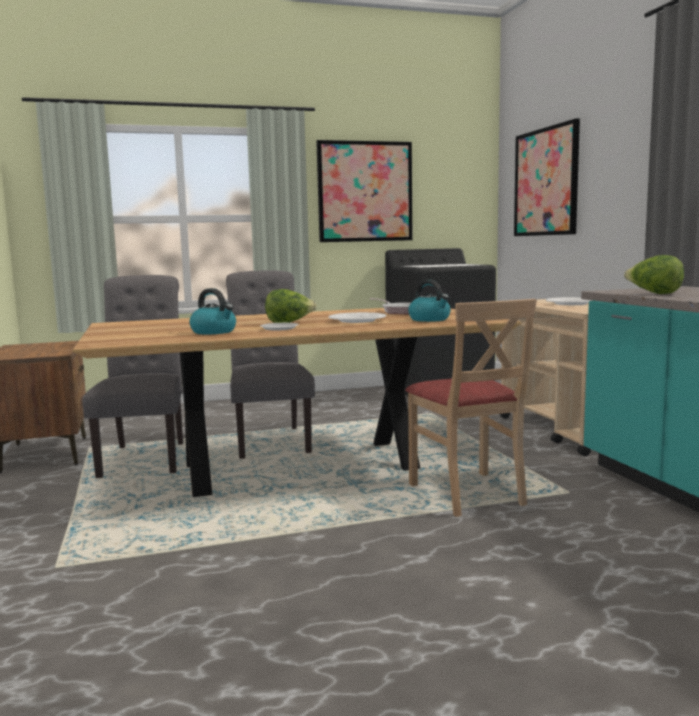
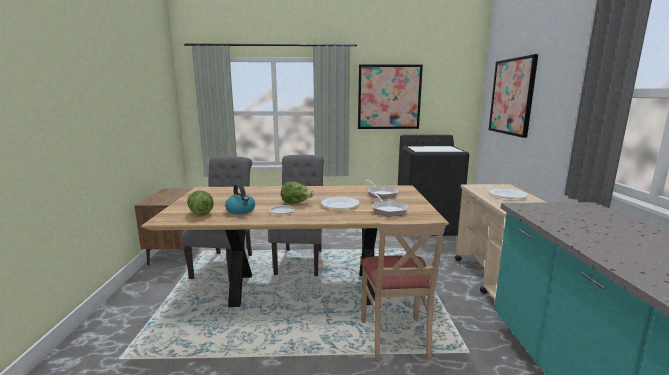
camera: 15 degrees right, 5 degrees up
kettle [408,280,451,322] -> frying pan [371,192,408,217]
lettuce [624,255,684,294] -> lettuce moved to [187,190,214,216]

